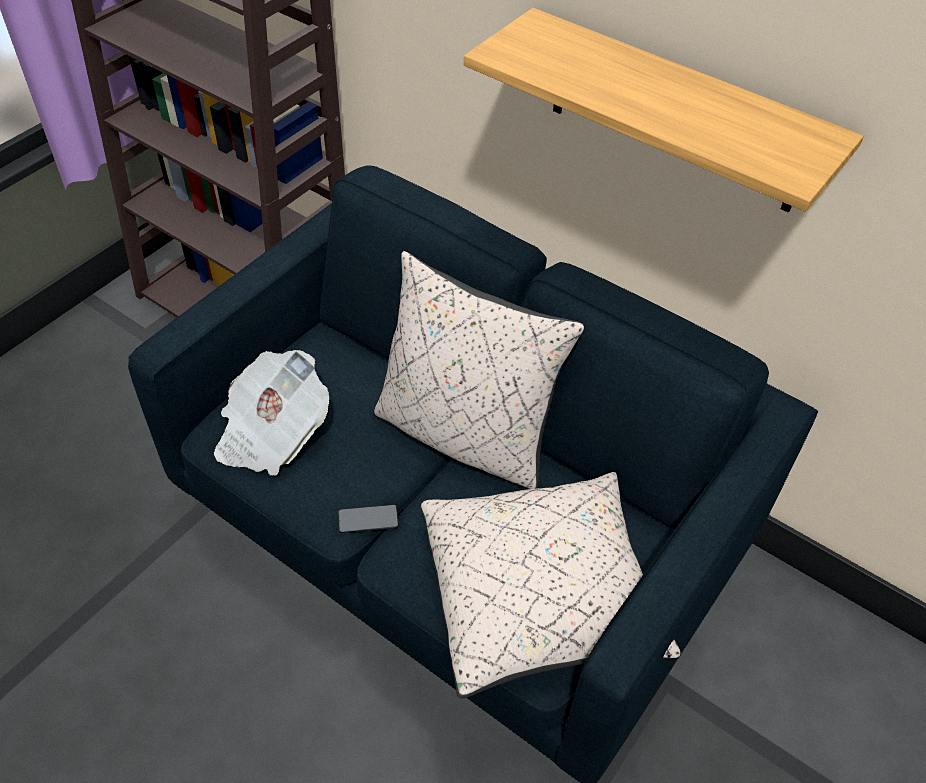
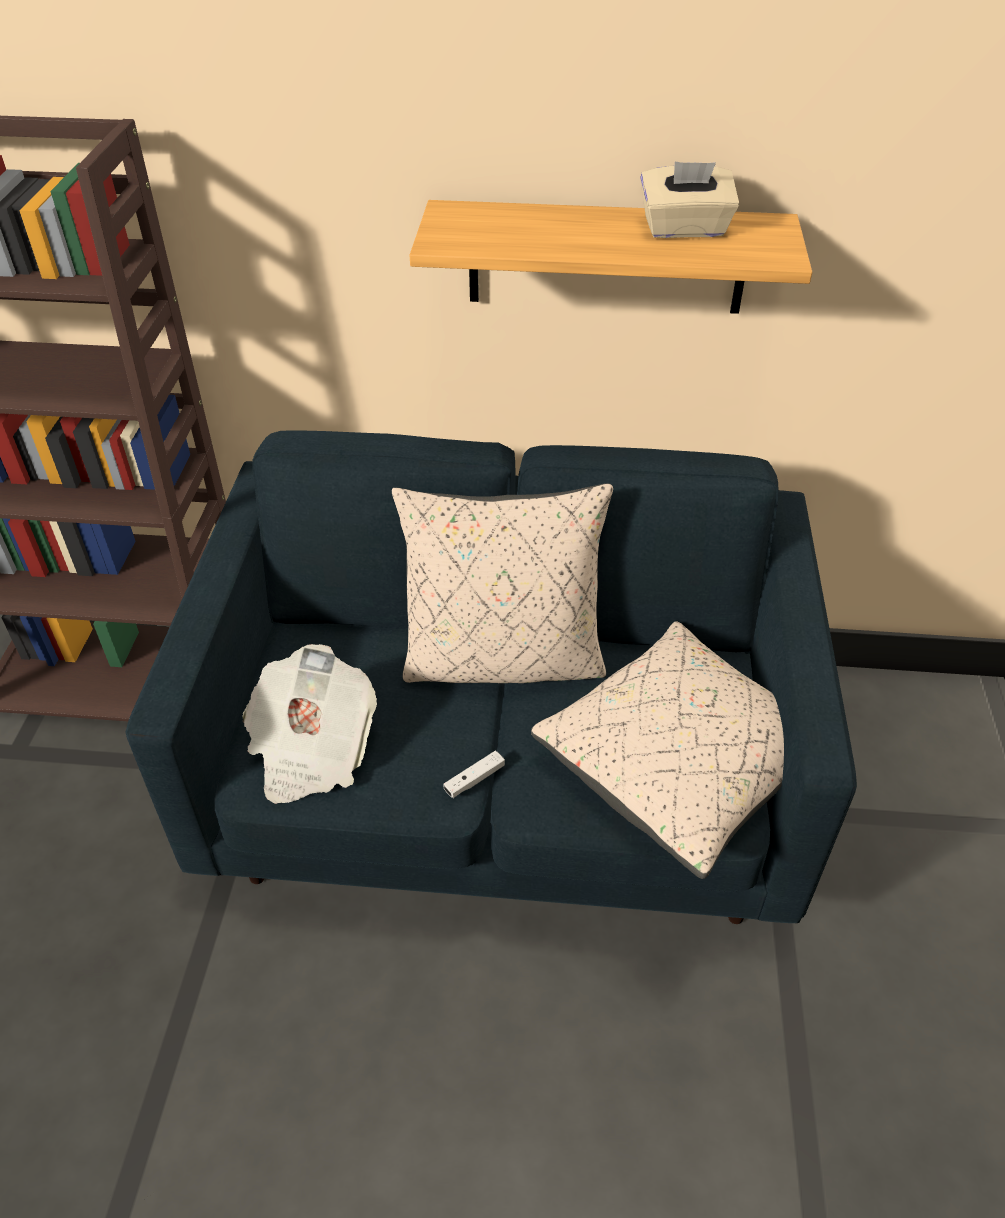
camera: 30 degrees left, 5 degrees down
phone [338,505,399,533] -> white game controller [444,751,505,798]
none -> beige tissue box [640,162,739,238]

